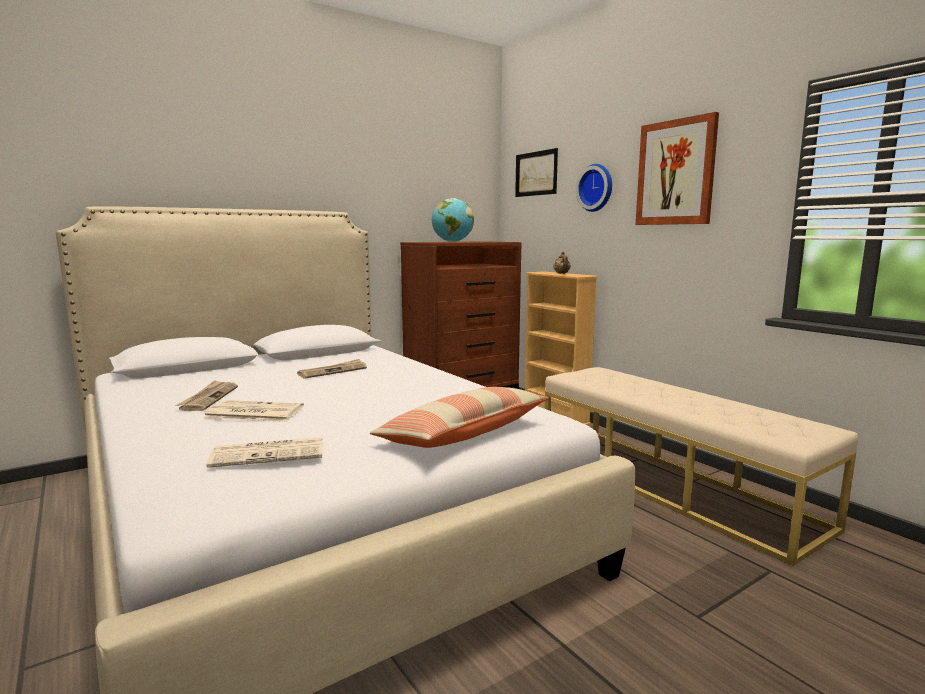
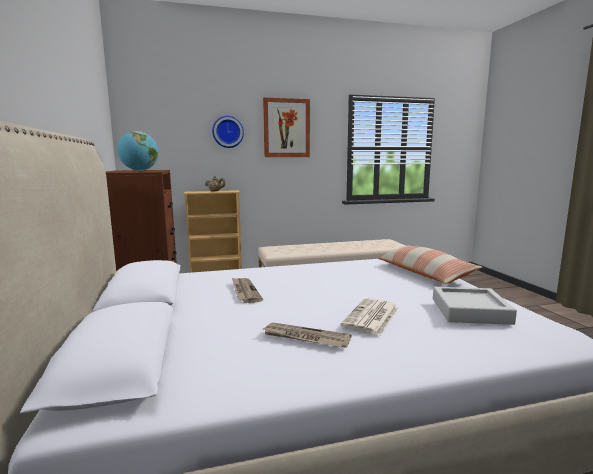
camera: 70 degrees left, 0 degrees up
newspaper [206,437,323,468] -> grey tray [433,287,517,325]
picture [515,148,558,197] -> none

